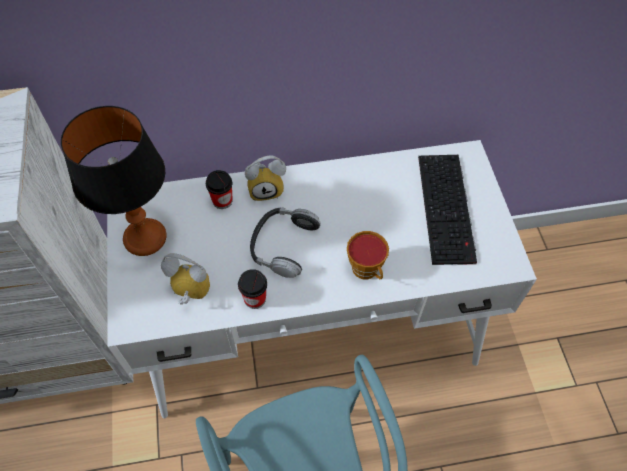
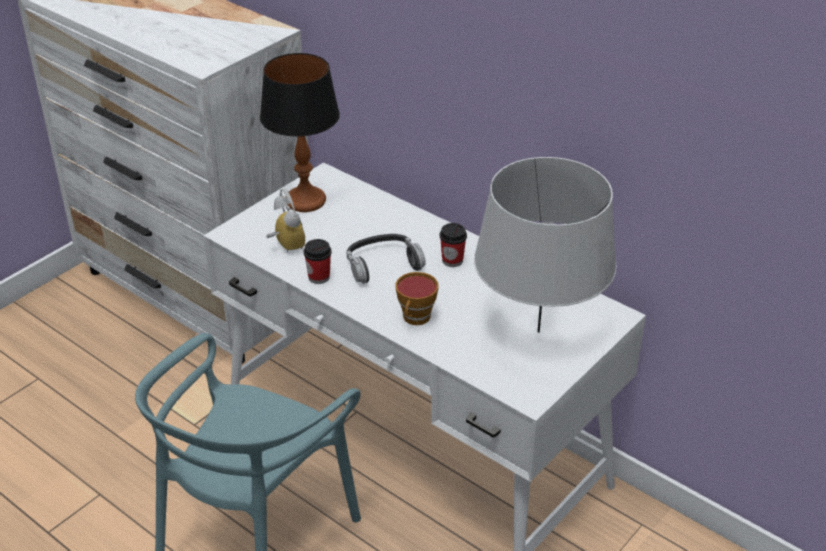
camera: 50 degrees right, 20 degrees down
cup [206,170,232,209] -> cup moved to [440,223,467,267]
alarm clock [245,155,286,201] -> none
keyboard [418,155,477,265] -> grey table lamp [474,157,617,333]

